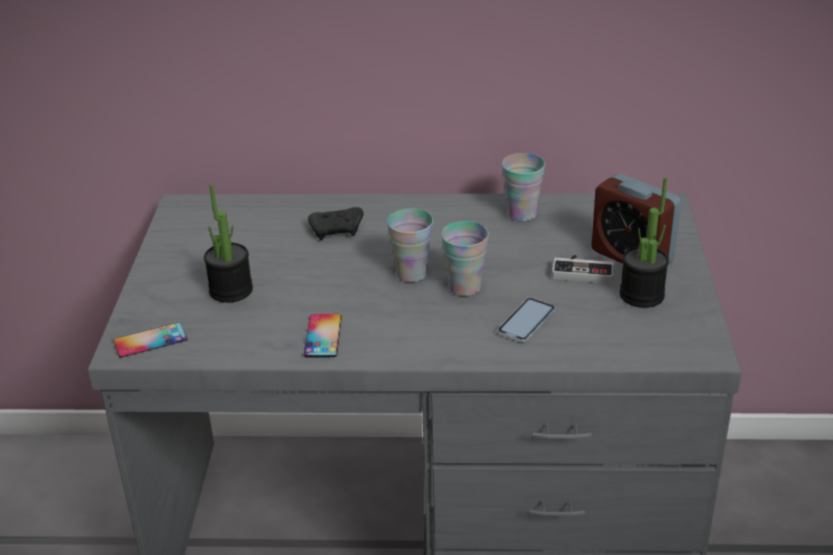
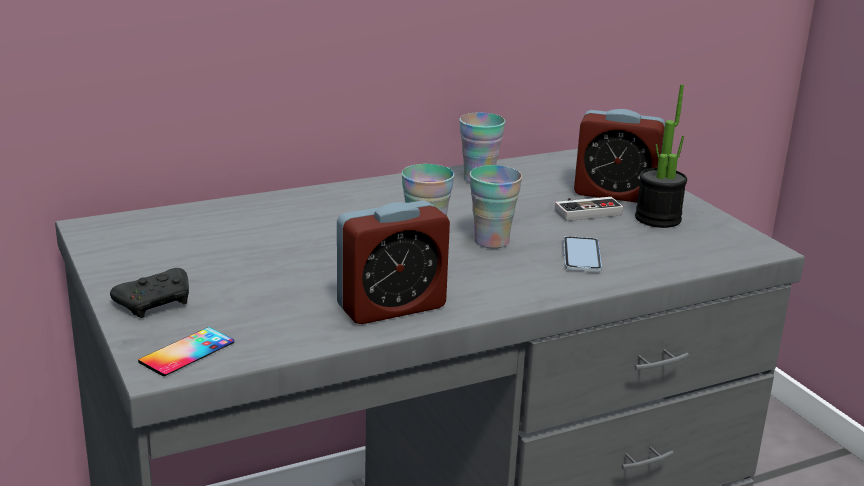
camera: 30 degrees left, 10 degrees down
potted plant [204,184,253,303] -> none
phone [304,314,342,358] -> alarm clock [337,200,450,324]
black game controller [308,207,363,240] -> black game controller moved to [110,268,189,318]

